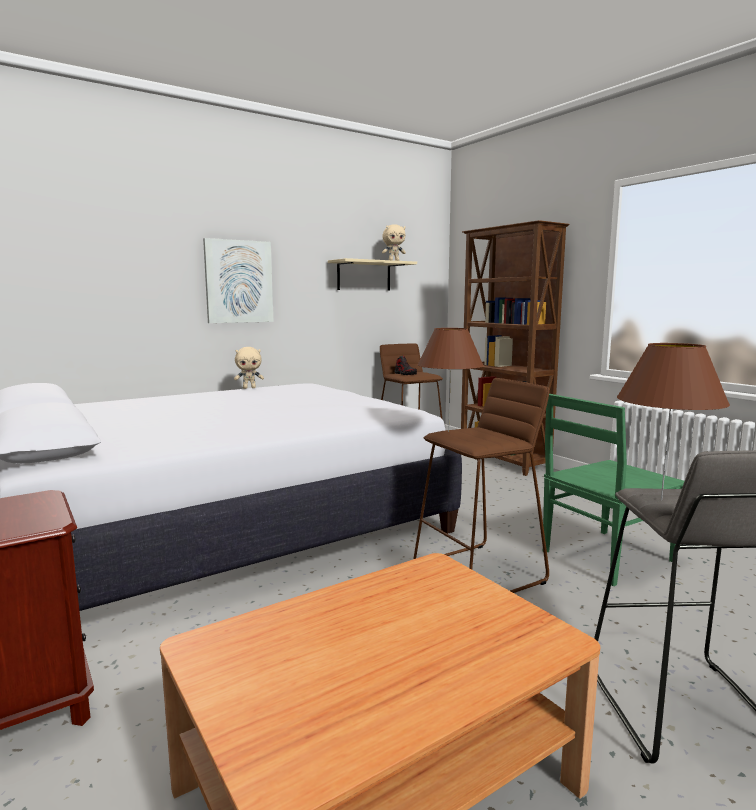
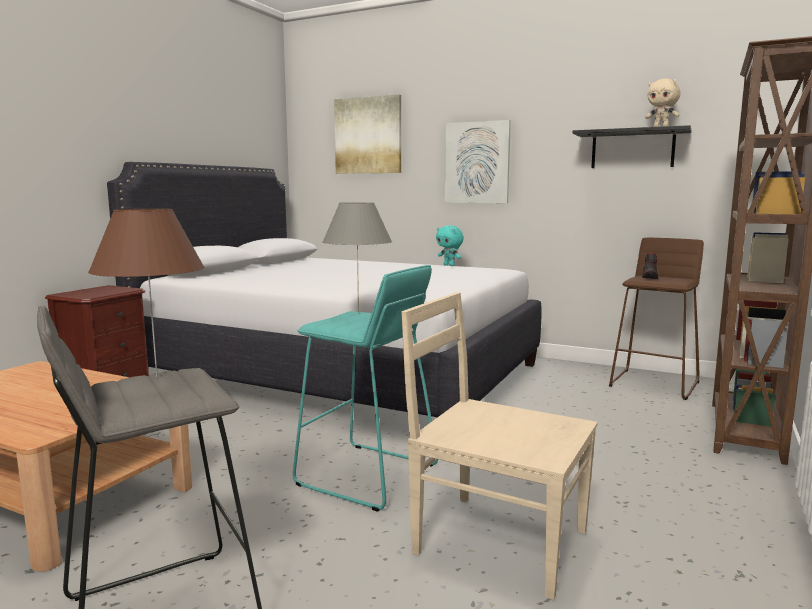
camera: 60 degrees right, 0 degrees up
beige plush toy [234,347,264,389] -> turquoise plush toy [436,225,464,266]
beige shelf [328,258,417,291] -> black shelf [572,125,691,168]
brown stool [413,378,549,593] -> turquoise stool [293,265,438,512]
brown table lamp [418,328,484,432] -> grey table lamp [323,202,392,313]
green chair [543,394,684,586] -> beige chair [401,292,598,600]
none -> picture [334,94,401,174]

